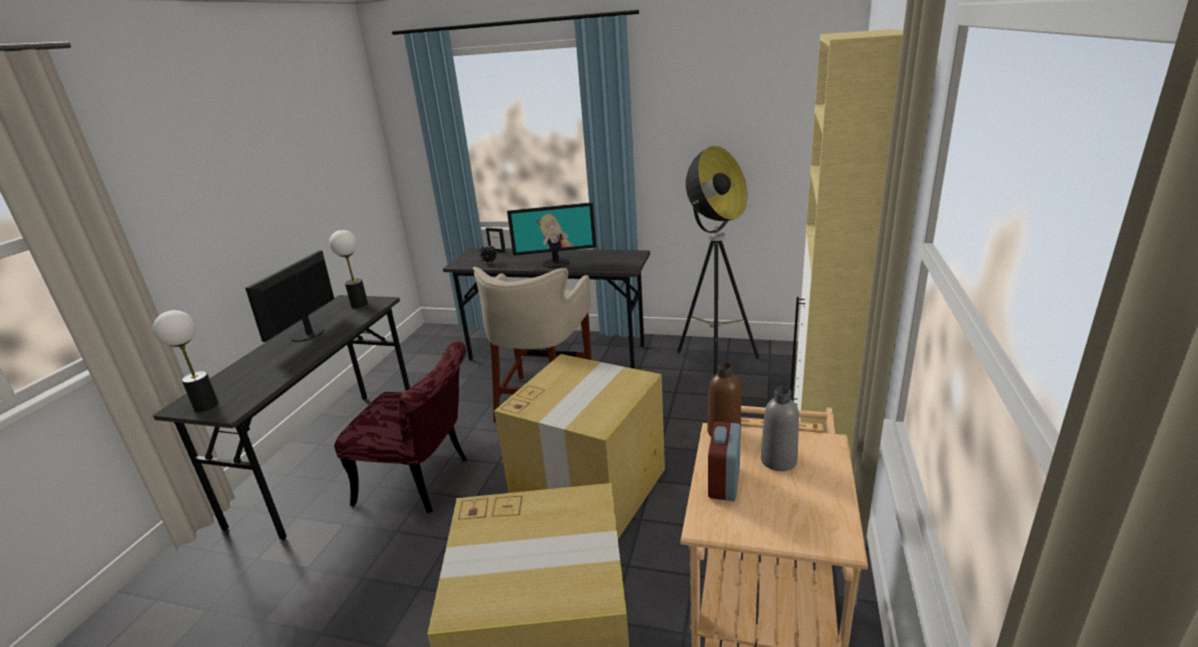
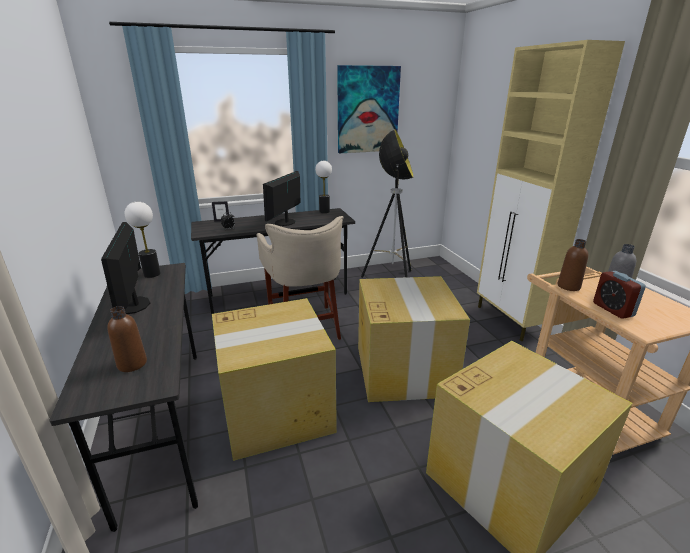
camera: 35 degrees left, 0 degrees up
table lamp [153,310,219,412] -> table lamp moved to [315,161,332,213]
red chair [335,341,467,513] -> cardboard box [212,298,337,461]
monitor [507,202,596,268] -> monitor turned 150 degrees clockwise [263,171,300,226]
none -> brown bottle [107,306,147,372]
none -> picture [337,65,401,153]

